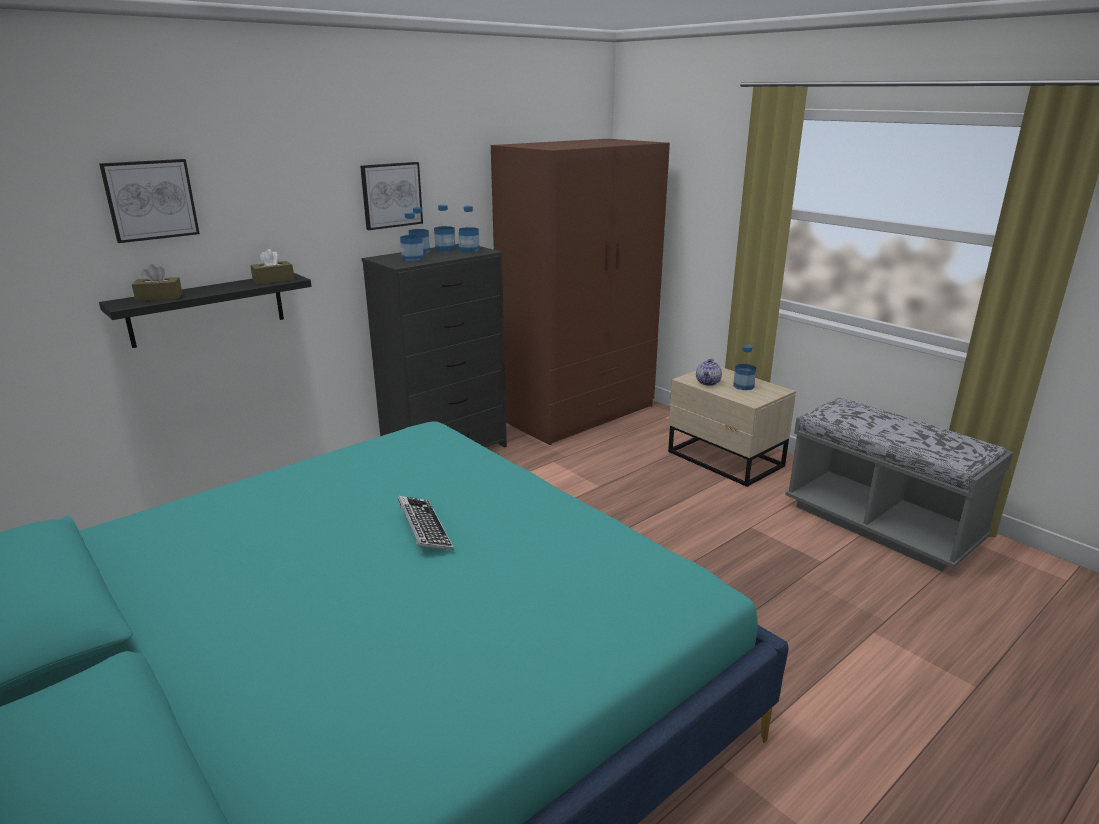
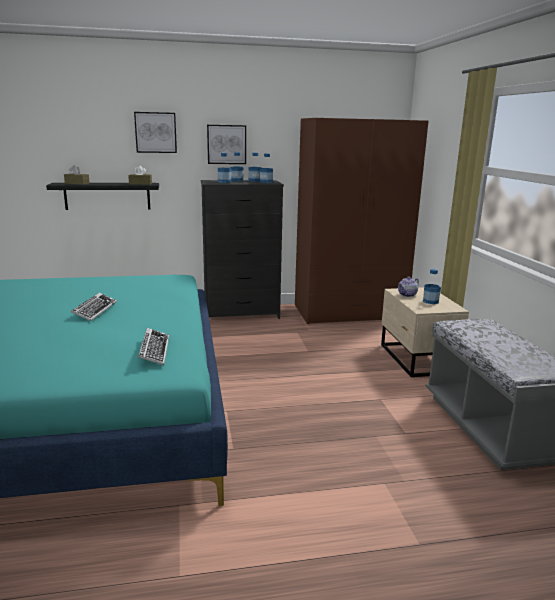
camera: 30 degrees right, 5 degrees down
picture [99,159,200,243] -> picture moved to [134,112,177,153]
none -> keyboard [138,328,169,365]

